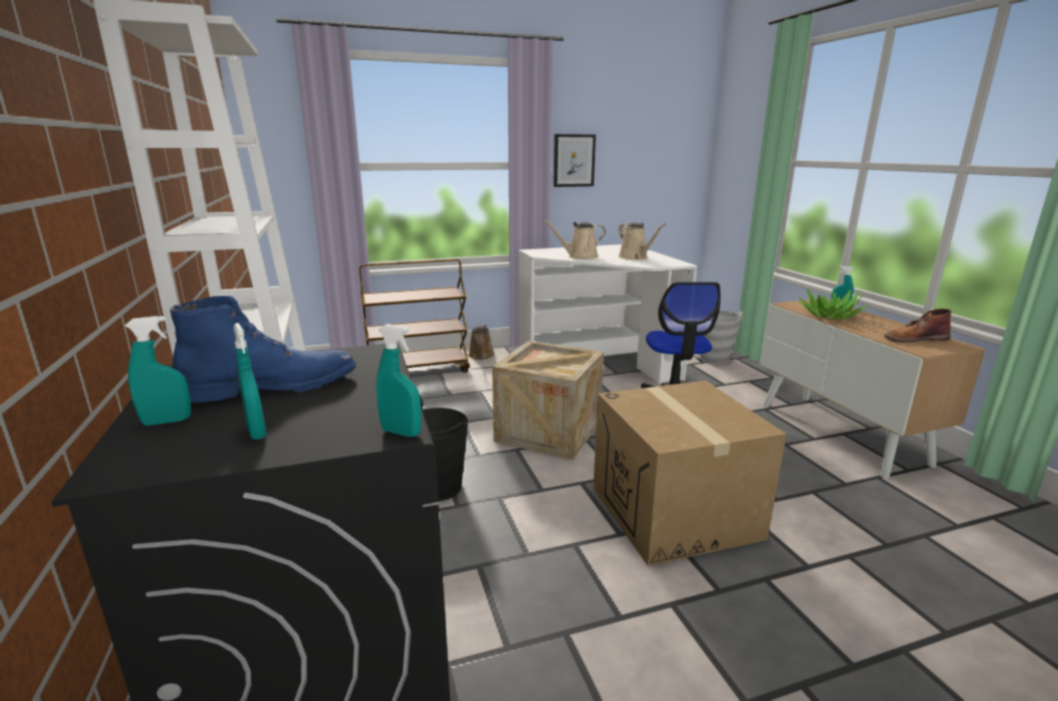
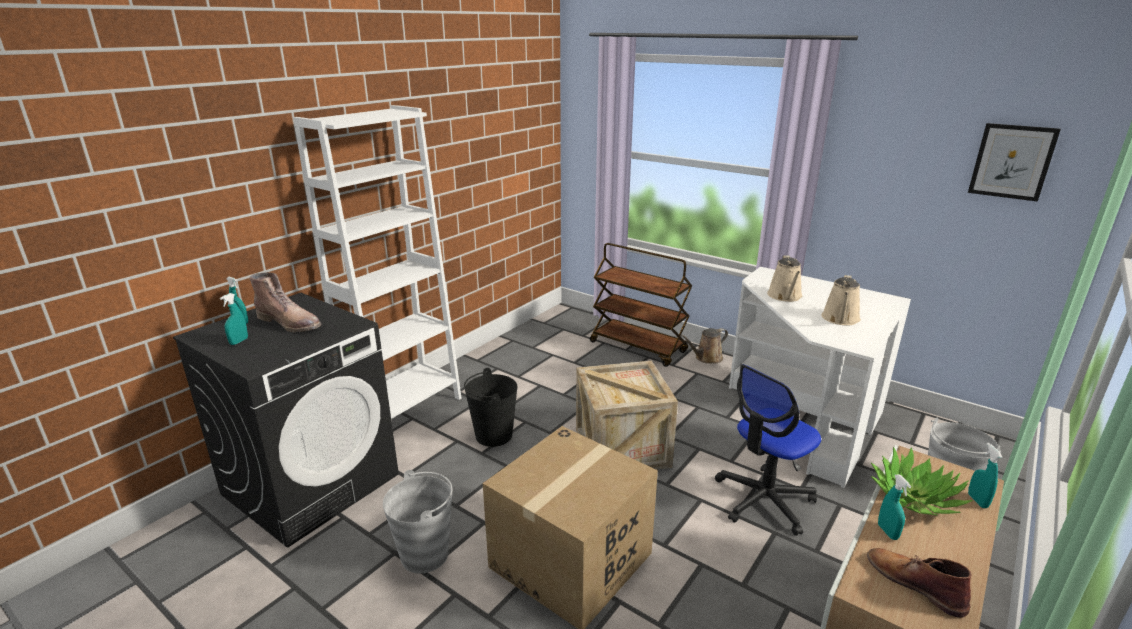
camera: 55 degrees right, 5 degrees up
blue boot [170,296,356,403] -> brown boot [249,272,321,332]
turquoise spray bottle [376,324,421,437] -> turquoise spray bottle moved to [878,475,911,540]
beige watering can [544,220,606,259] -> beige watering can turned 120 degrees counterclockwise [767,255,802,302]
picture [554,134,596,187] -> picture moved to [968,123,1061,202]
none -> grey bucket [383,470,453,573]

